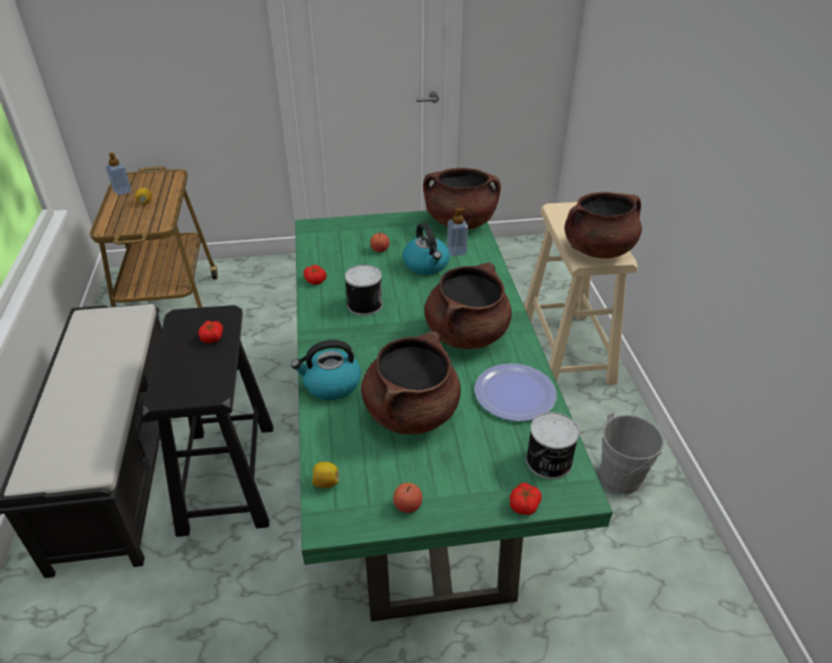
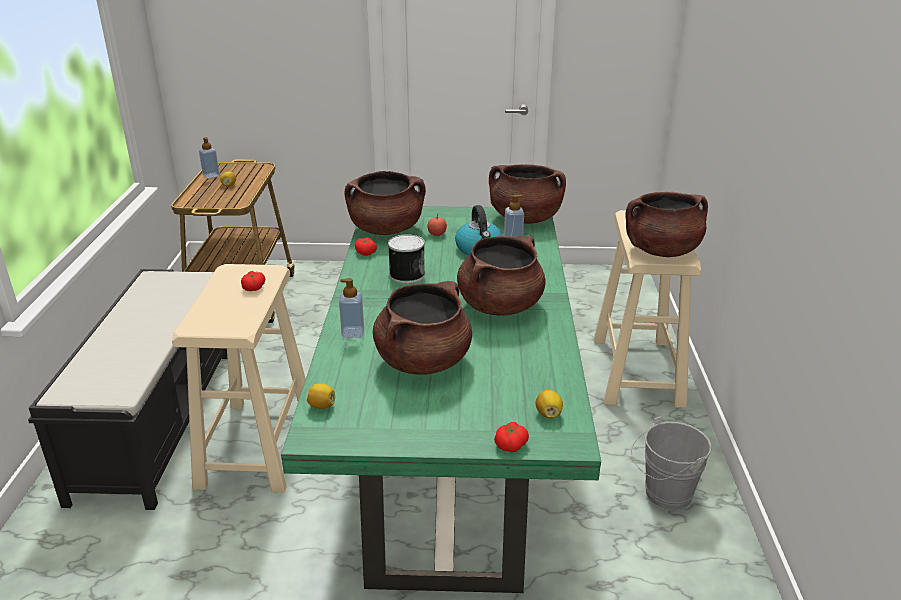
camera: 10 degrees right, 10 degrees down
black stool [143,305,273,537] -> beige stool [172,264,306,493]
kettle [291,340,361,400] -> soap dispenser [339,278,364,338]
apple [393,483,422,513] -> none
plate [474,363,557,421] -> none
can [526,412,579,479] -> lemon [535,390,563,418]
none -> brown cooking pot [345,171,426,235]

